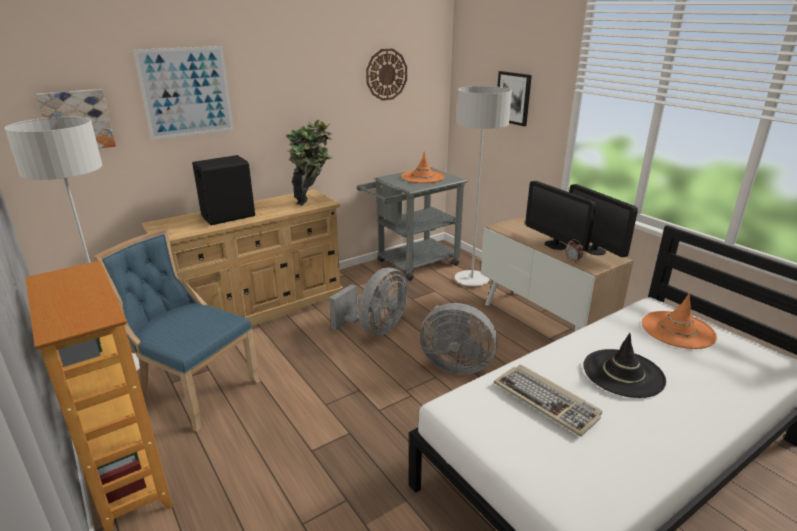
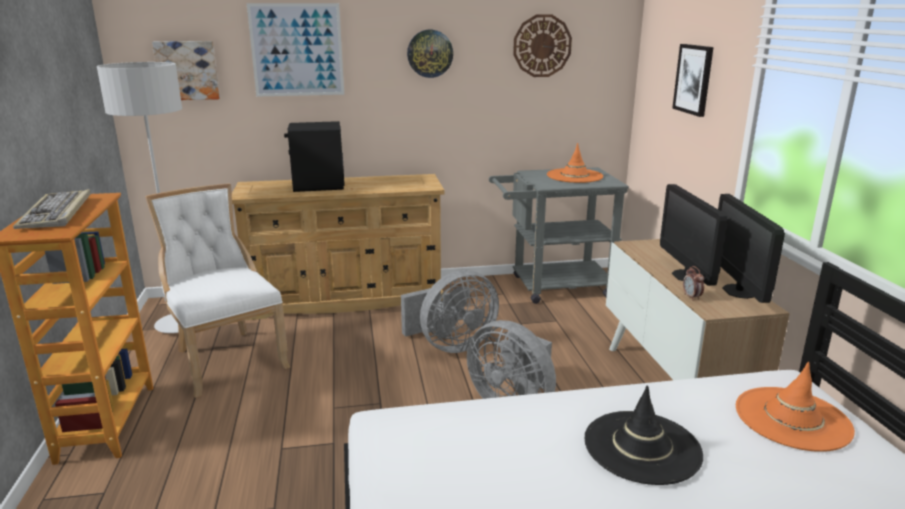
camera: 25 degrees right, 5 degrees down
blue chair [94,229,261,432] -> white chair [145,184,290,398]
potted plant [286,120,332,205] -> none
grey floor lamp [455,86,512,286] -> none
keyboard [494,364,602,437] -> keyboard moved to [13,189,91,229]
none -> wall clock [407,30,453,78]

